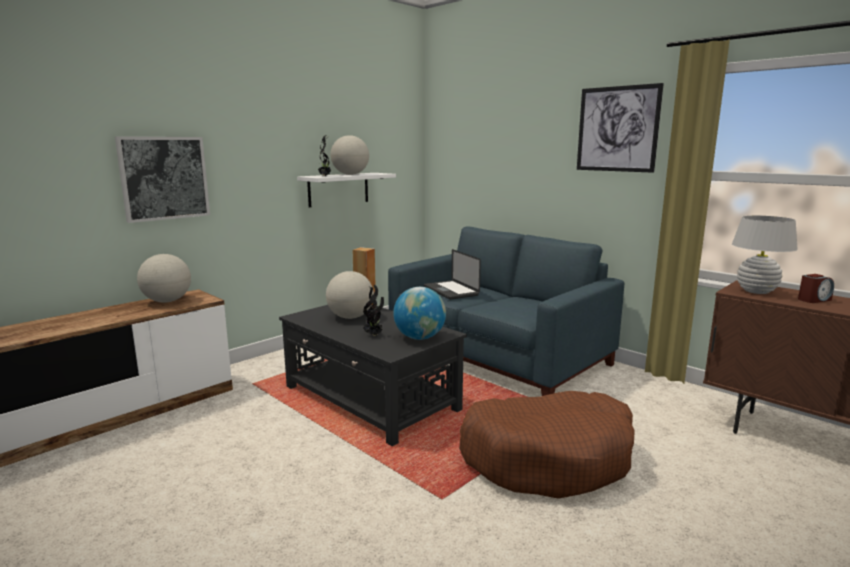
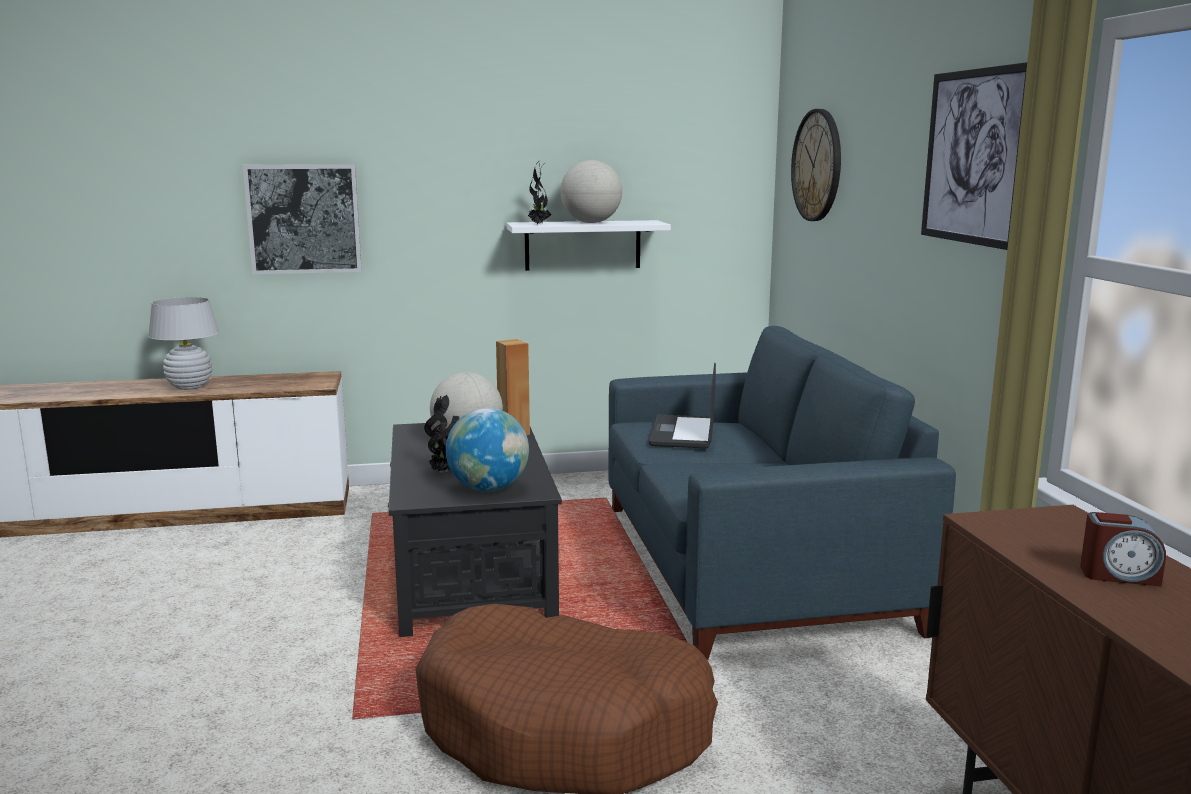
camera: 35 degrees right, 0 degrees up
globe [137,254,191,303] -> none
white table lamp [732,215,798,294] -> white table lamp moved to [148,297,219,390]
none -> wall clock [791,109,841,221]

